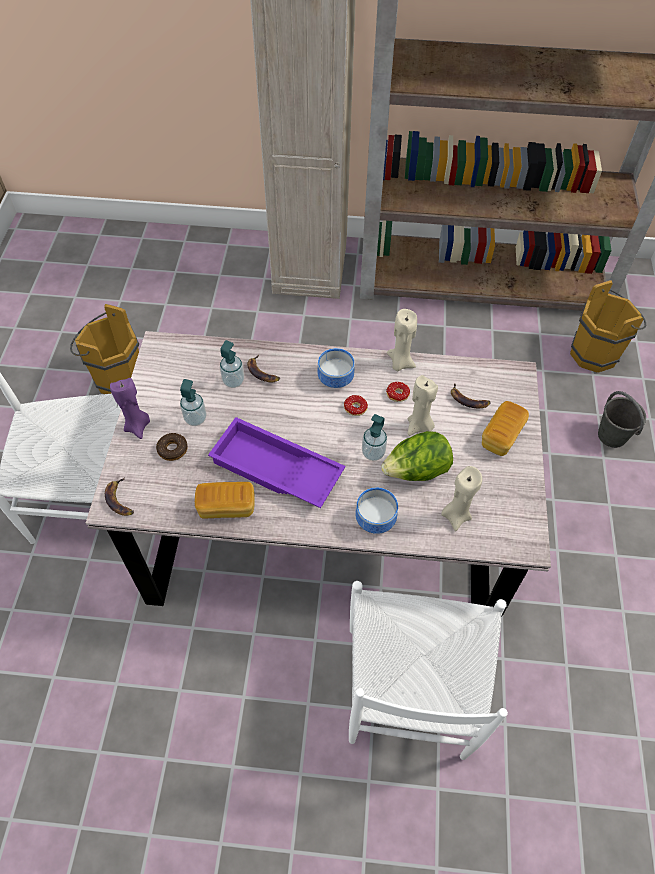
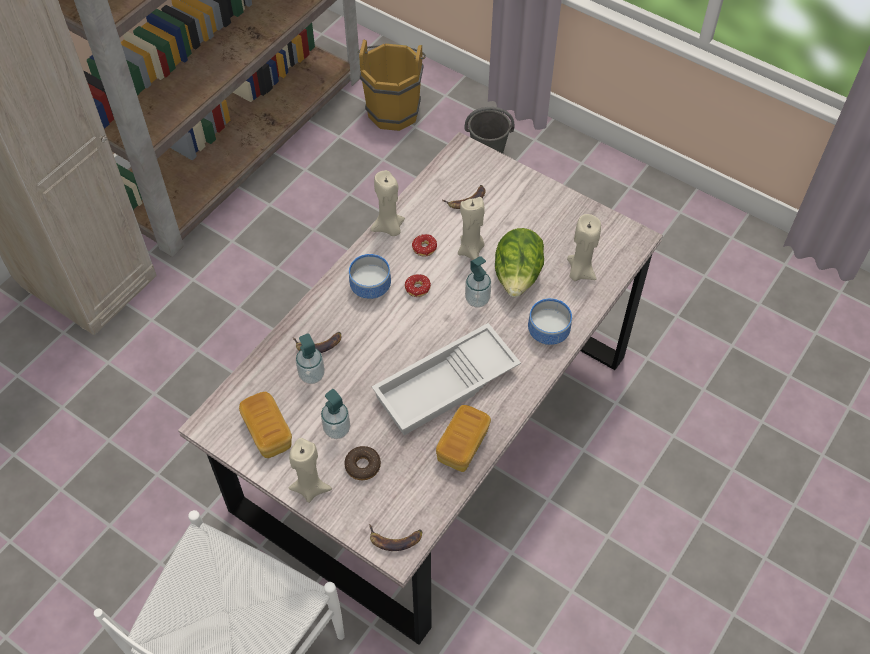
camera: 60 degrees left, 0 degrees up
brown bucket [70,304,139,394] -> none
purple candle [110,378,150,439] -> beige candle [289,438,332,503]
purple tray [208,417,345,508] -> white tray [372,323,521,435]
white chair [349,581,508,760] -> none
bread [482,401,529,456] -> bread moved to [239,392,292,458]

